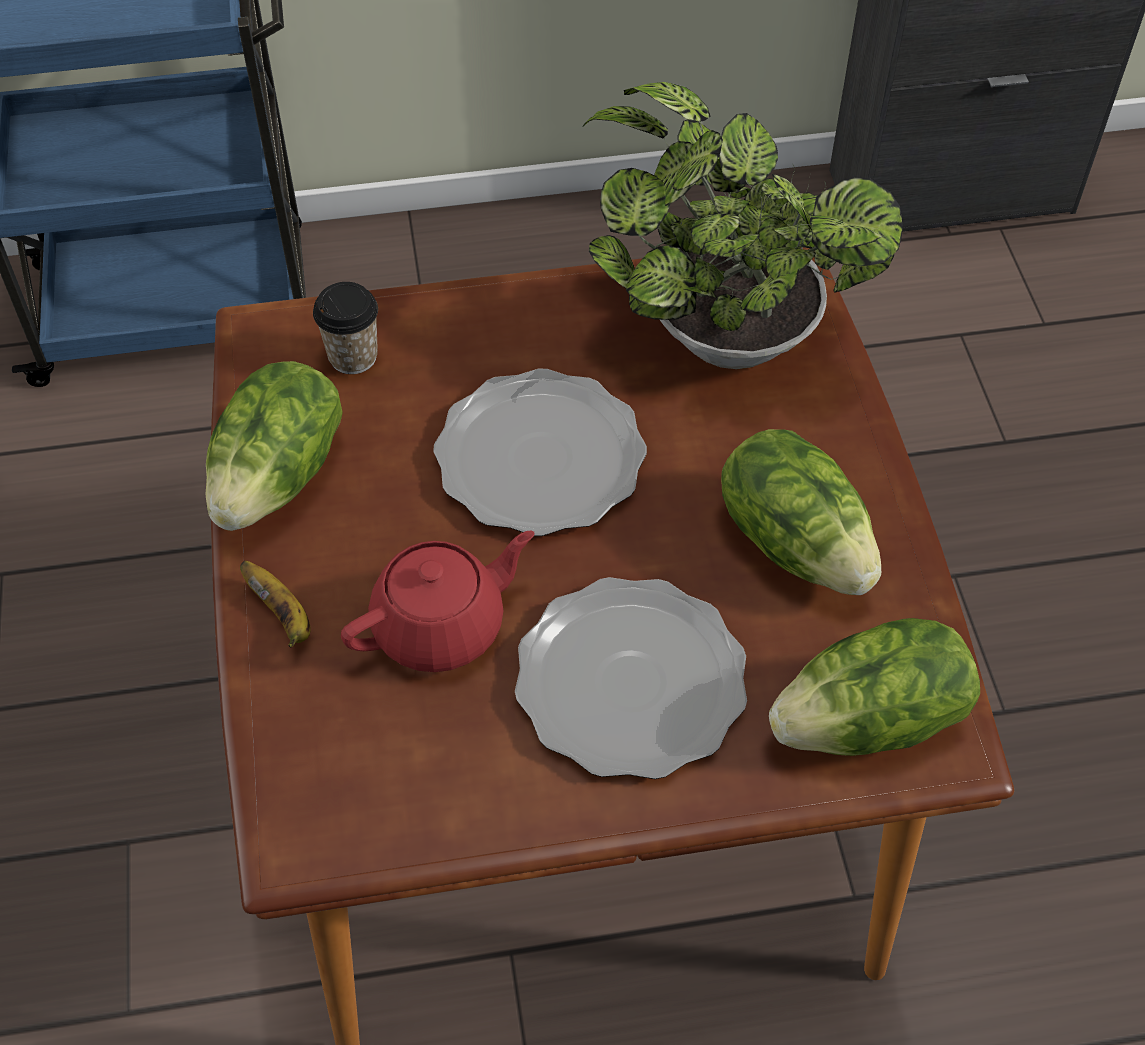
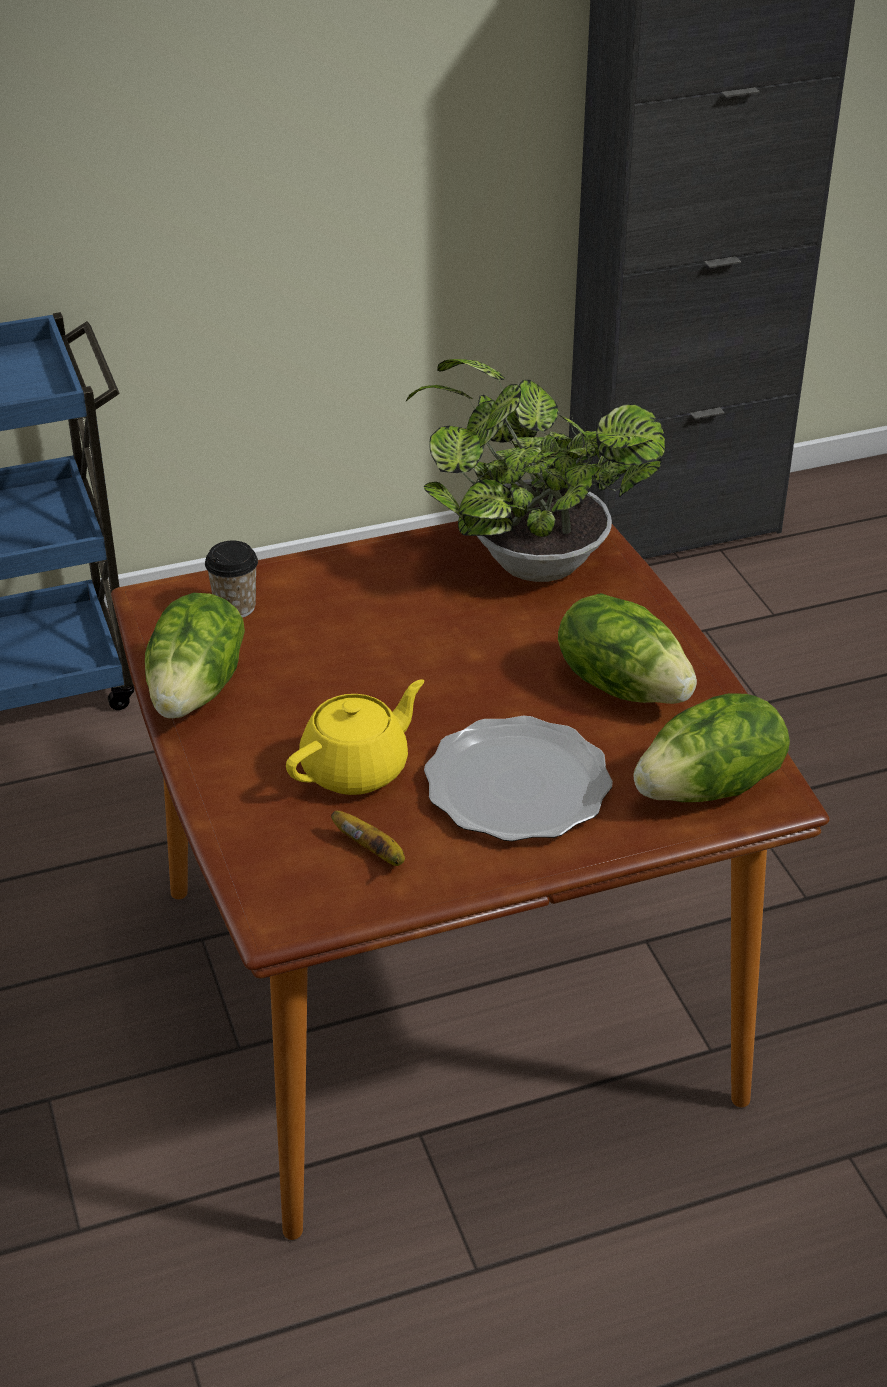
camera: 10 degrees left, 15 degrees down
banana [240,561,311,648] -> banana moved to [331,811,405,866]
red teapot [341,530,535,672] -> yellow teapot [286,679,424,795]
plate [433,369,647,536] -> none

